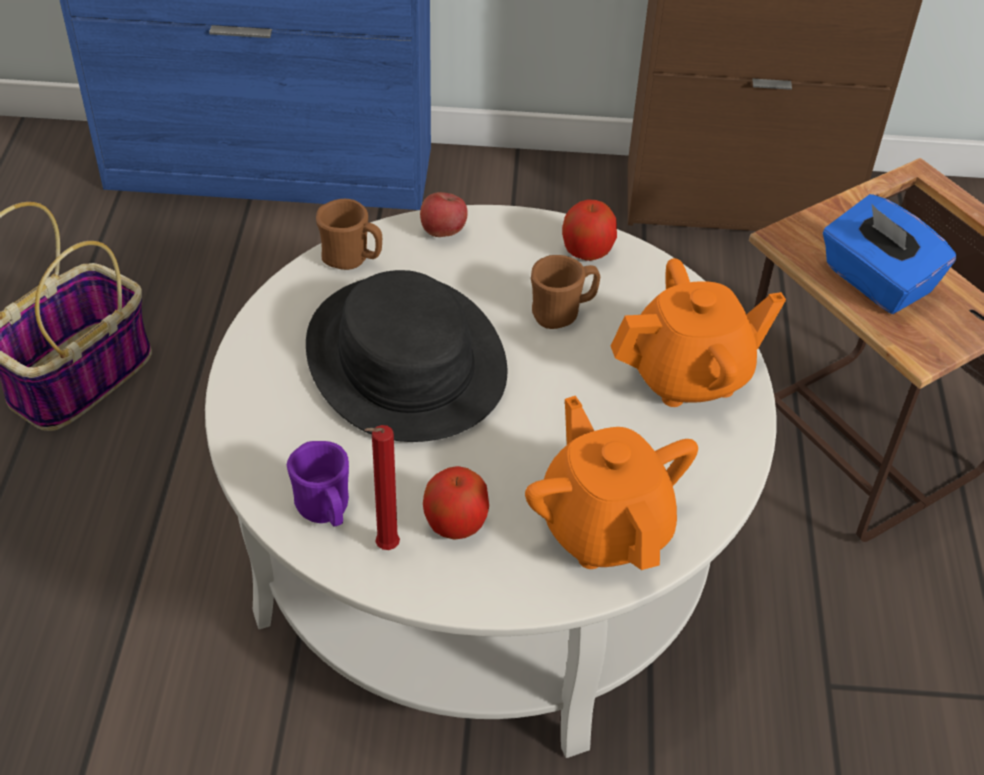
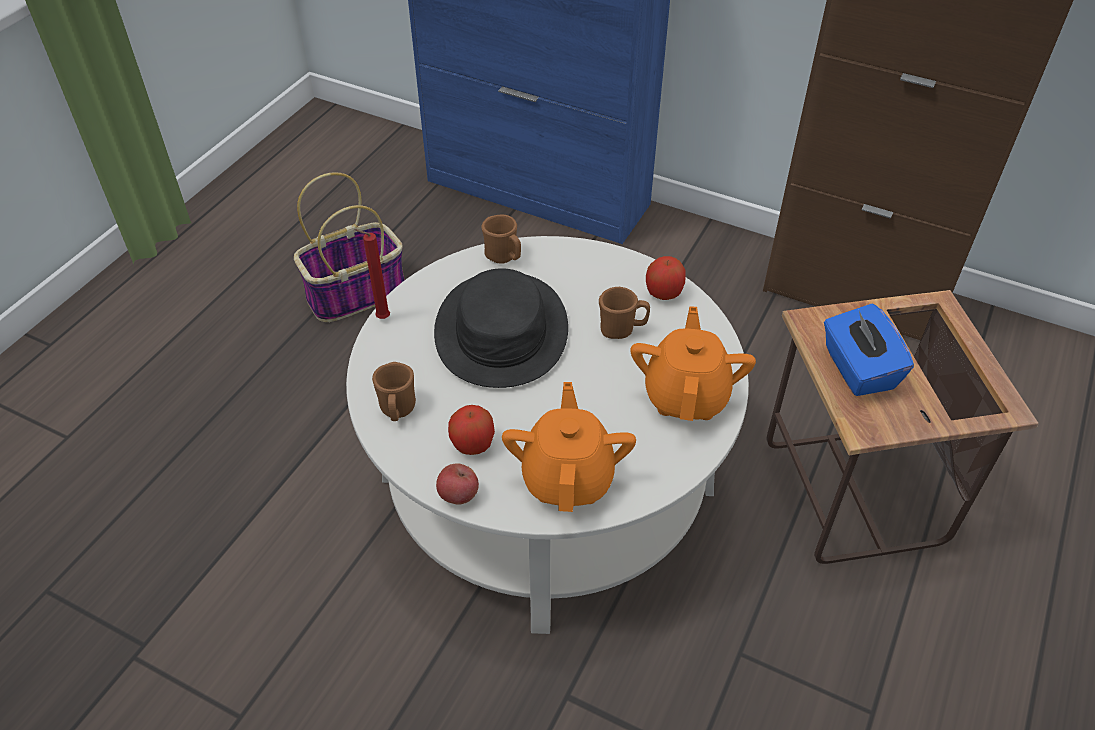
camera: 25 degrees right, 0 degrees up
purple mug [286,441,349,526] -> brown mug [372,362,416,421]
red candle [364,425,400,550] -> red candle moved to [355,229,390,319]
apple [420,192,468,237] -> apple moved to [436,463,479,505]
orange teapot [611,258,786,407] -> orange teapot turned 90 degrees counterclockwise [631,306,756,421]

